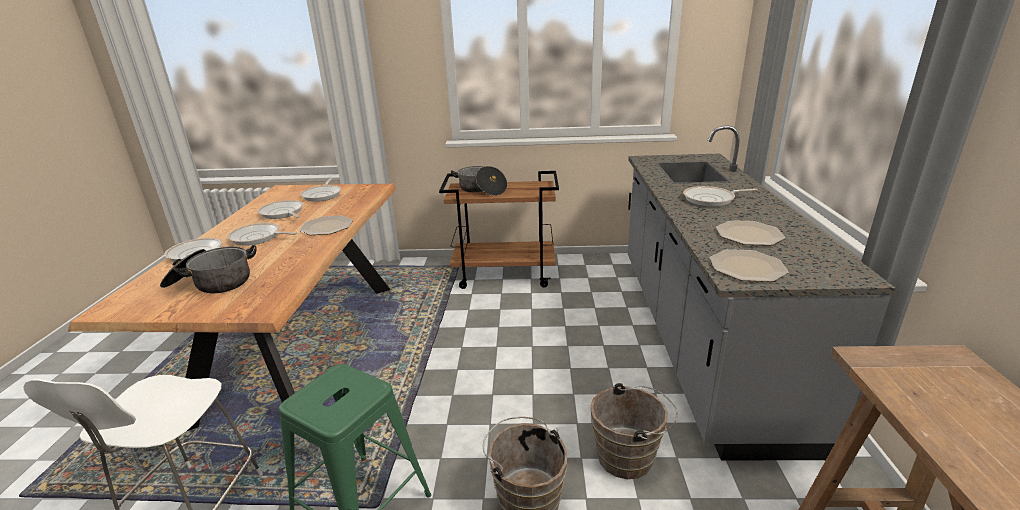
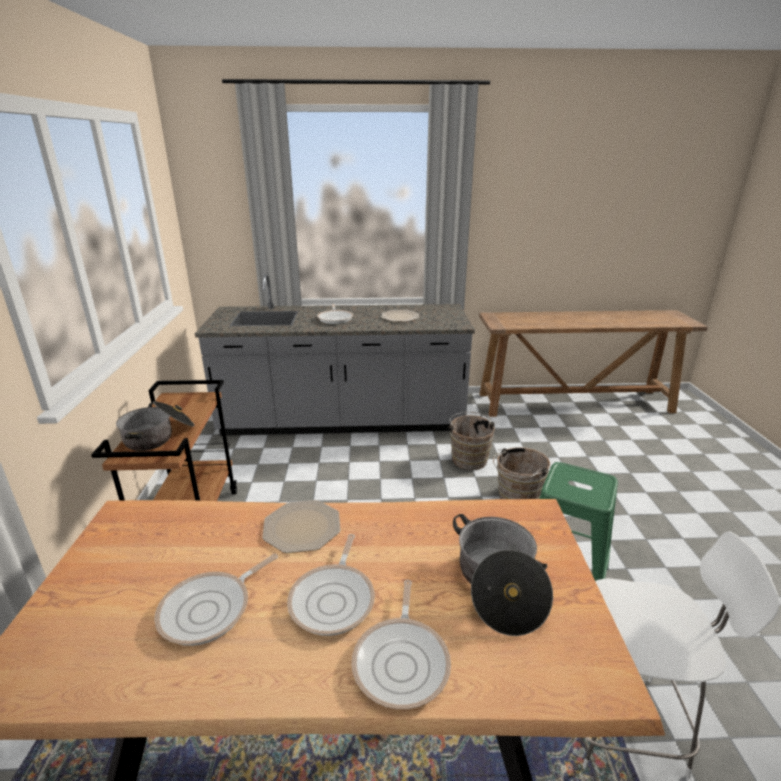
camera: 95 degrees left, 0 degrees up
frying pan [300,178,342,202] -> none
plate [710,249,789,282] -> none

